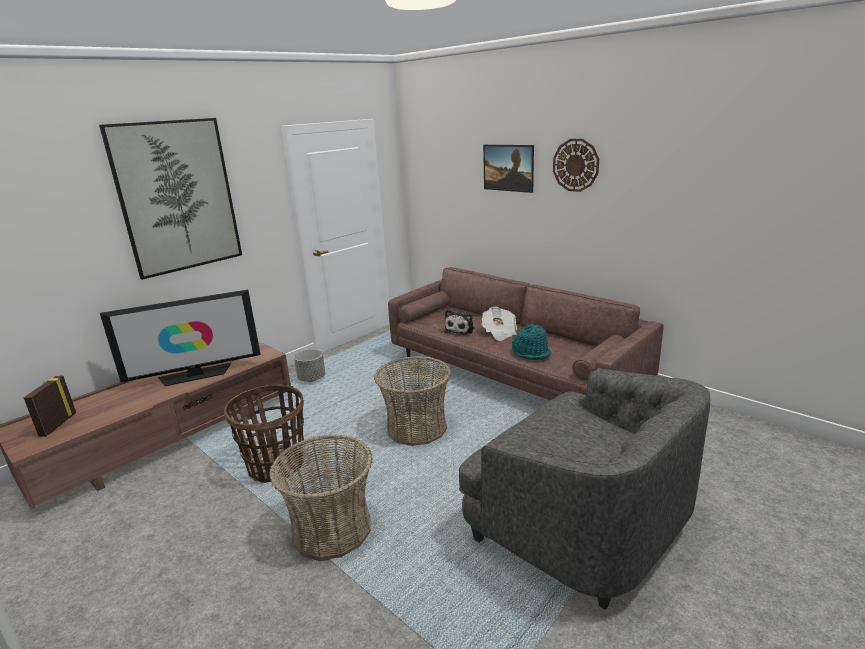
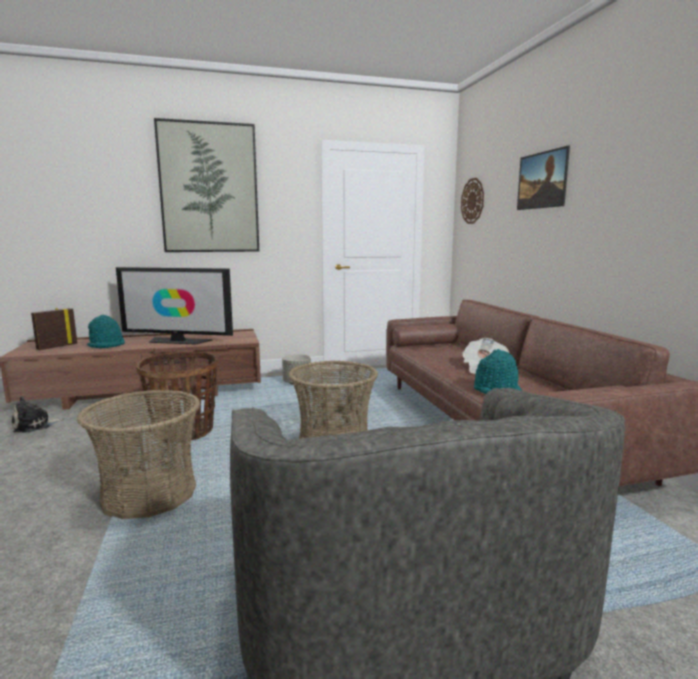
camera: 30 degrees right, 10 degrees down
plush toy [444,309,475,335] -> plush toy moved to [12,396,65,433]
wall clock [553,139,599,192] -> wall clock moved to [461,178,484,224]
none -> turquoise hat [87,315,125,348]

